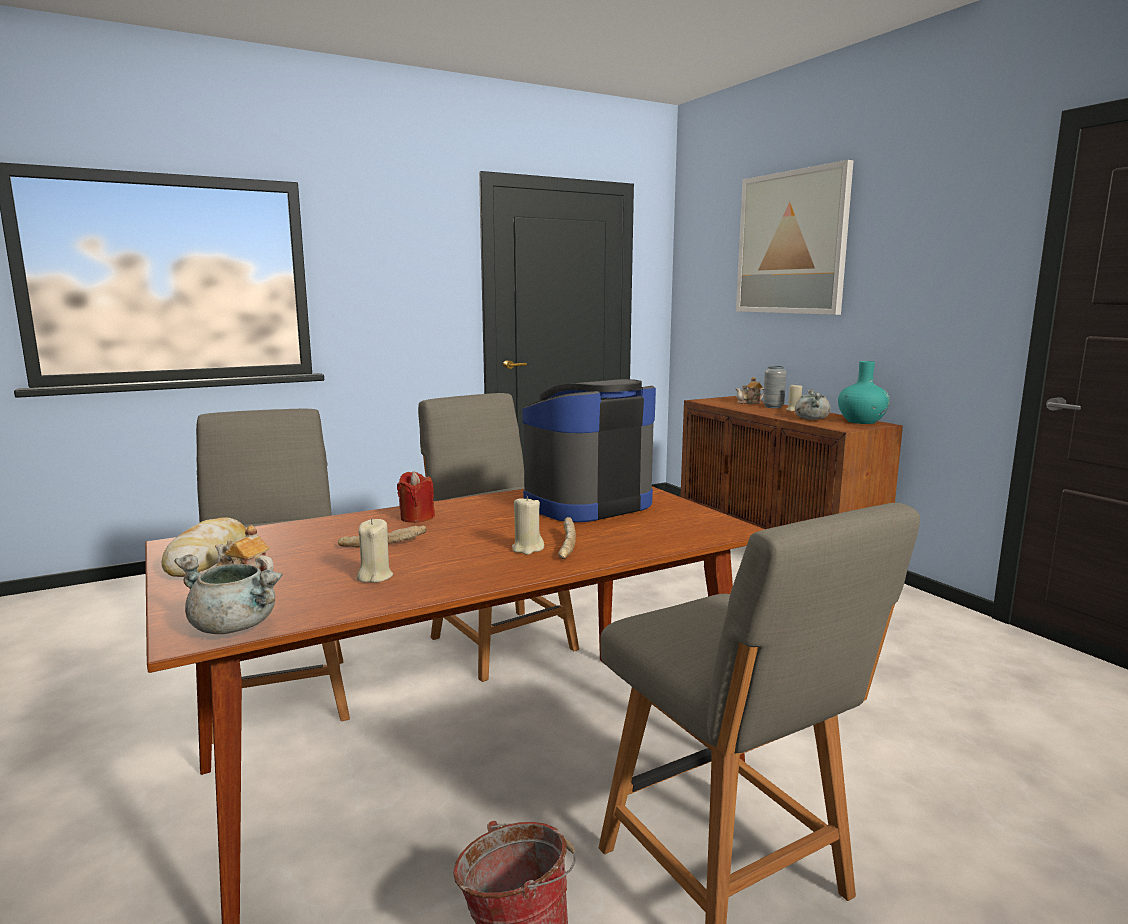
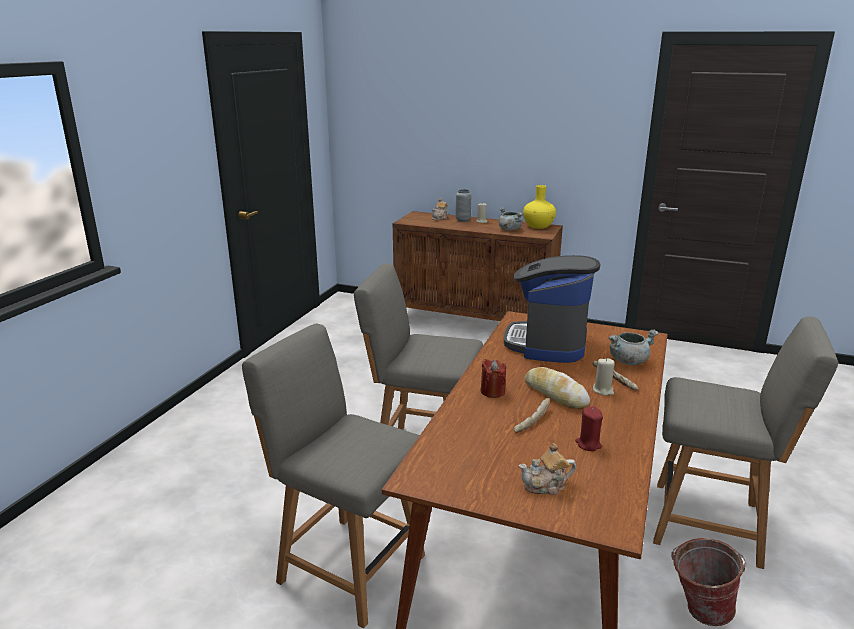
camera: 40 degrees left, 10 degrees up
bread [161,517,246,577] -> bread moved to [525,367,590,409]
grey cooking pot [175,554,283,634] -> grey cooking pot moved to [609,330,659,365]
beige candle [356,519,393,583] -> red candle [575,406,603,451]
picture [736,160,854,315] -> none
turquoise vase [838,361,890,424] -> yellow vase [523,185,556,229]

